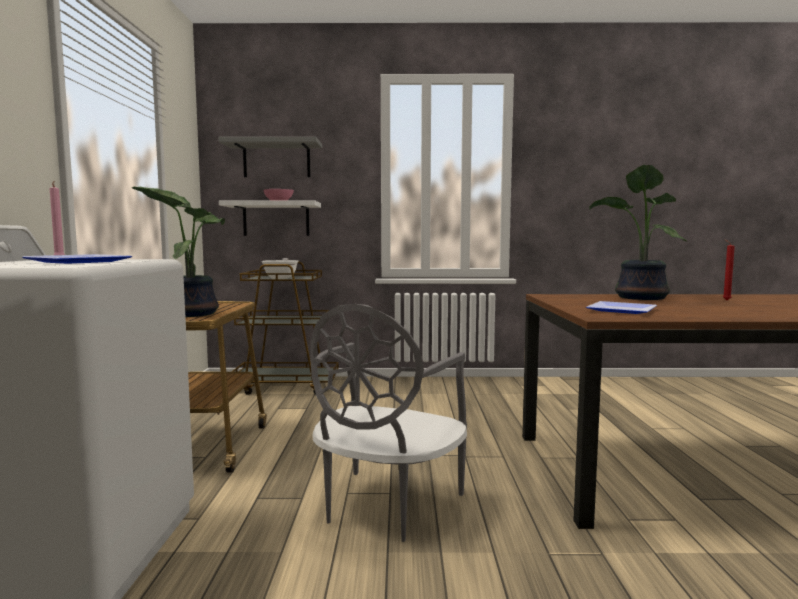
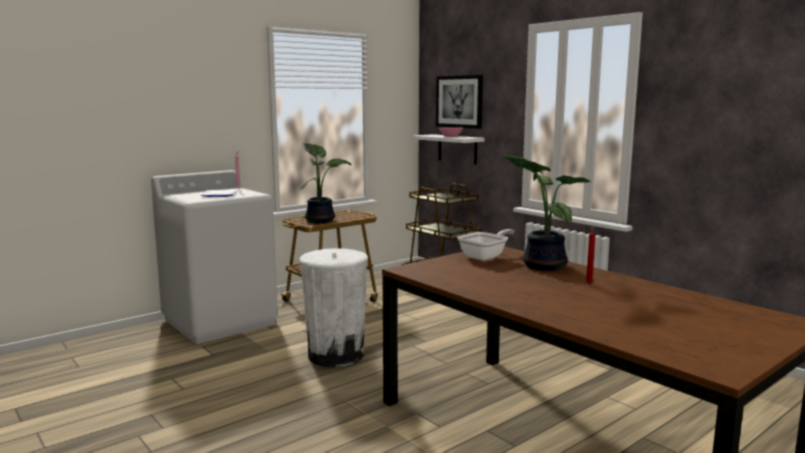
camera: 50 degrees right, 5 degrees up
grey shelf [218,137,322,177] -> picture [436,75,483,129]
frying pan [262,258,299,279] -> frying pan moved to [457,229,515,261]
grey chair [310,304,467,542] -> white trash can [299,248,368,367]
plate [586,301,657,314] -> none

